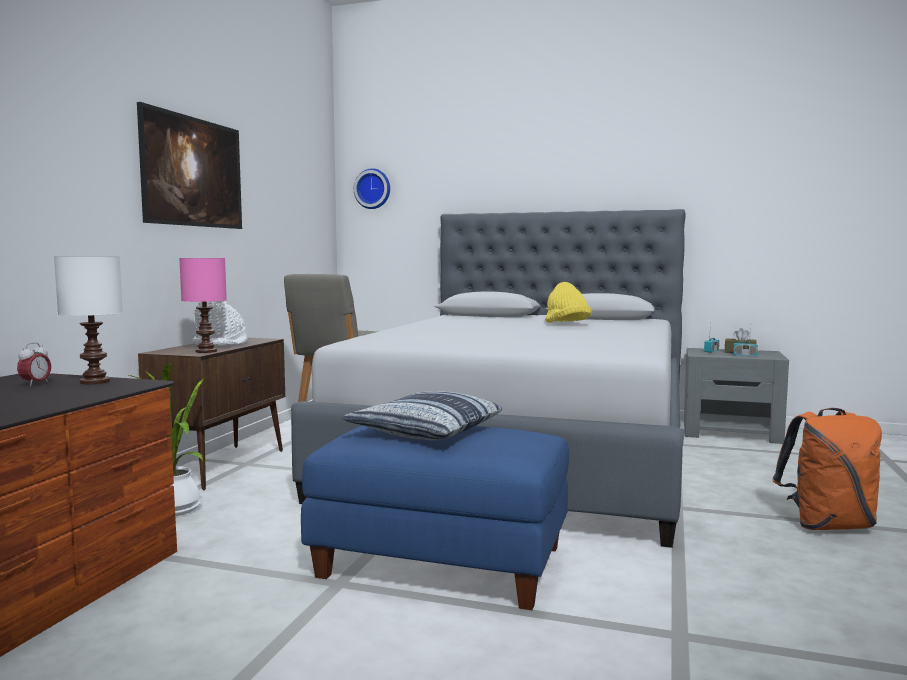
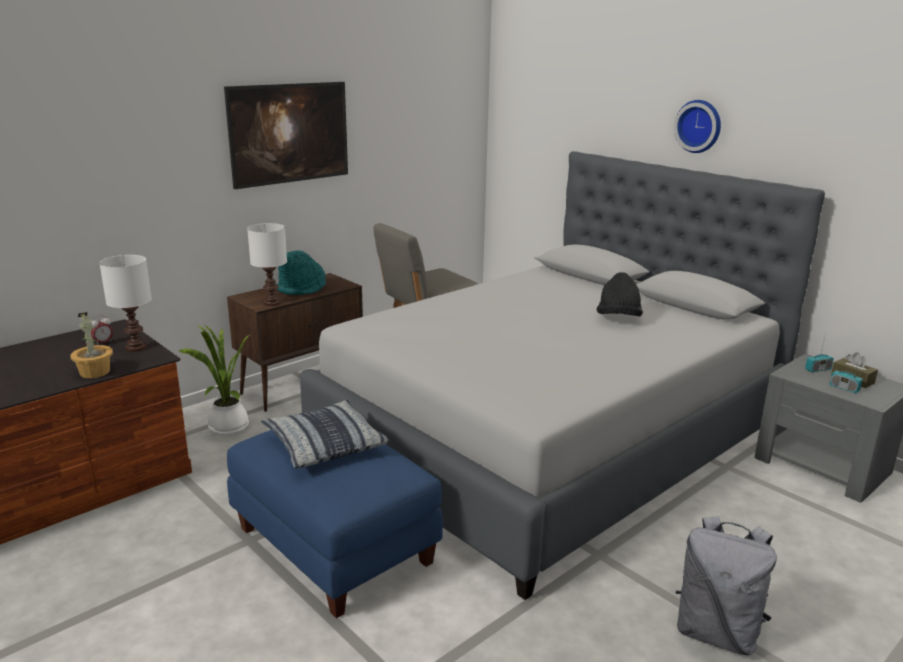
camera: 30 degrees right, 15 degrees up
pink table lamp [179,258,227,353] -> white table lamp [247,223,287,306]
white hat [192,301,247,346] -> turquoise hat [277,250,326,295]
wall clock [354,168,390,209] -> wall clock moved to [674,100,721,153]
yellow hat [545,282,592,323] -> black hat [597,272,643,317]
orange backpack [772,408,882,530] -> grey backpack [676,516,777,655]
none -> potted plant [70,312,113,378]

